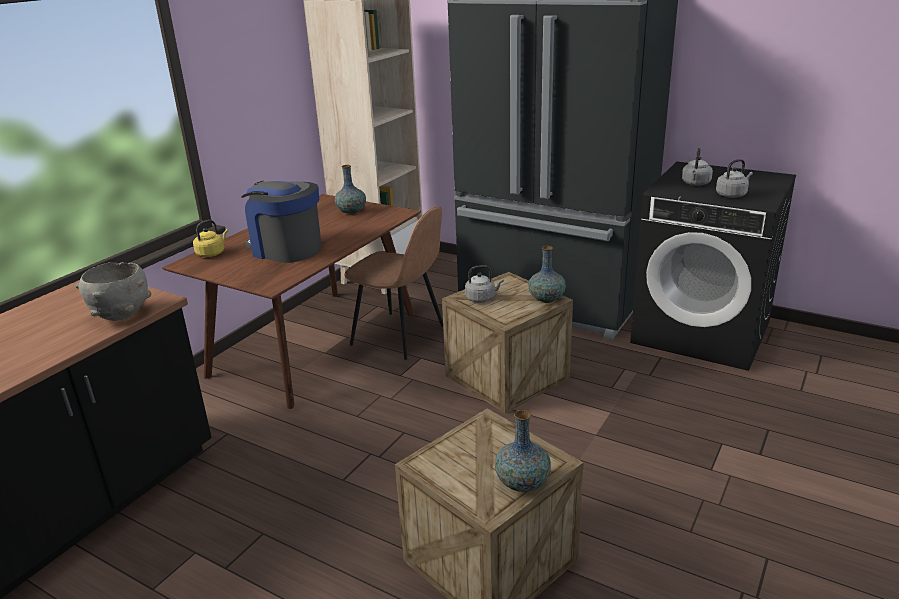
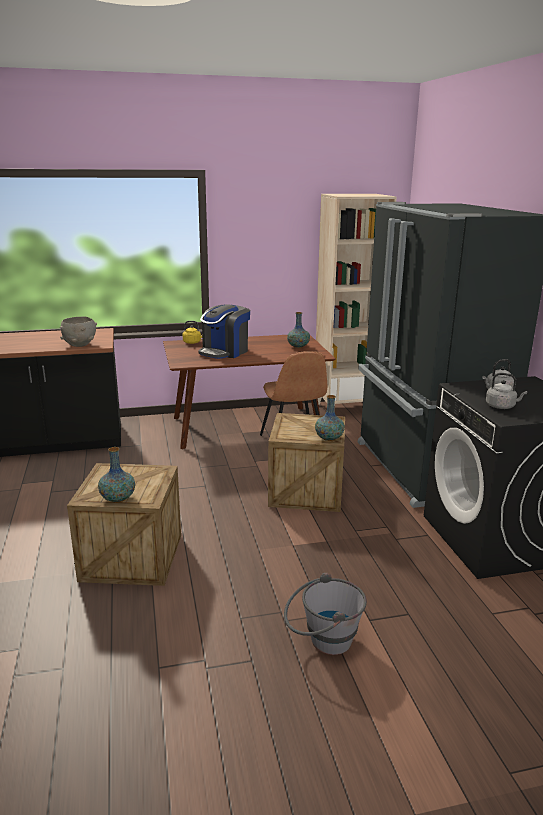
camera: 45 degrees right, 5 degrees down
coffee machine [241,181,322,263] -> coffee machine turned 135 degrees counterclockwise [198,304,250,359]
grey kettle [465,265,504,302] -> none
none -> grey bucket [284,573,367,655]

